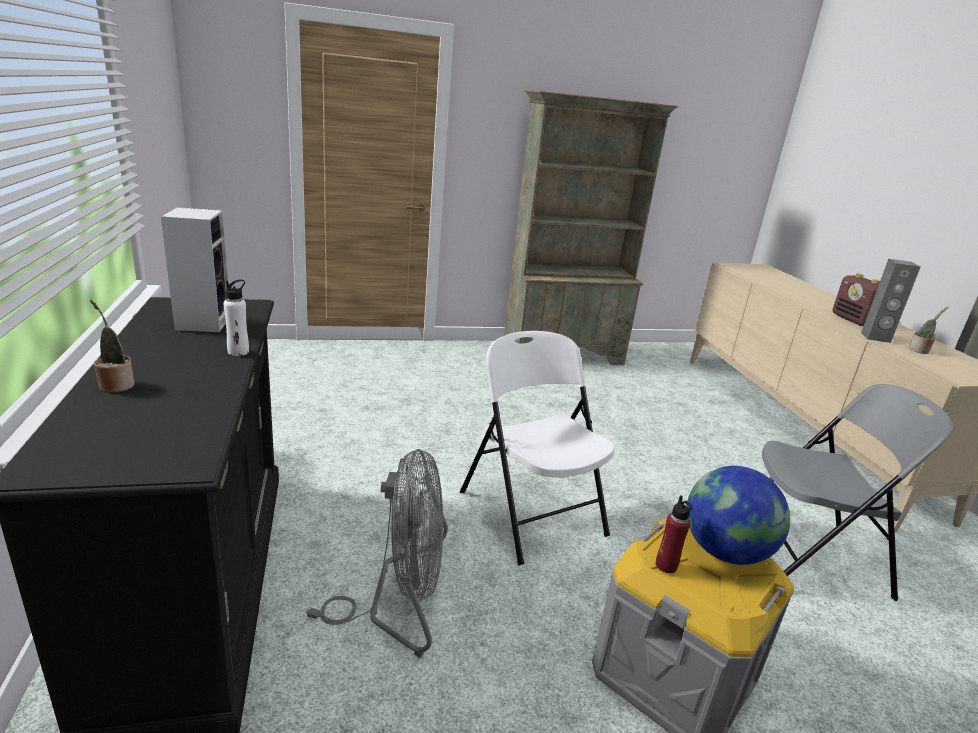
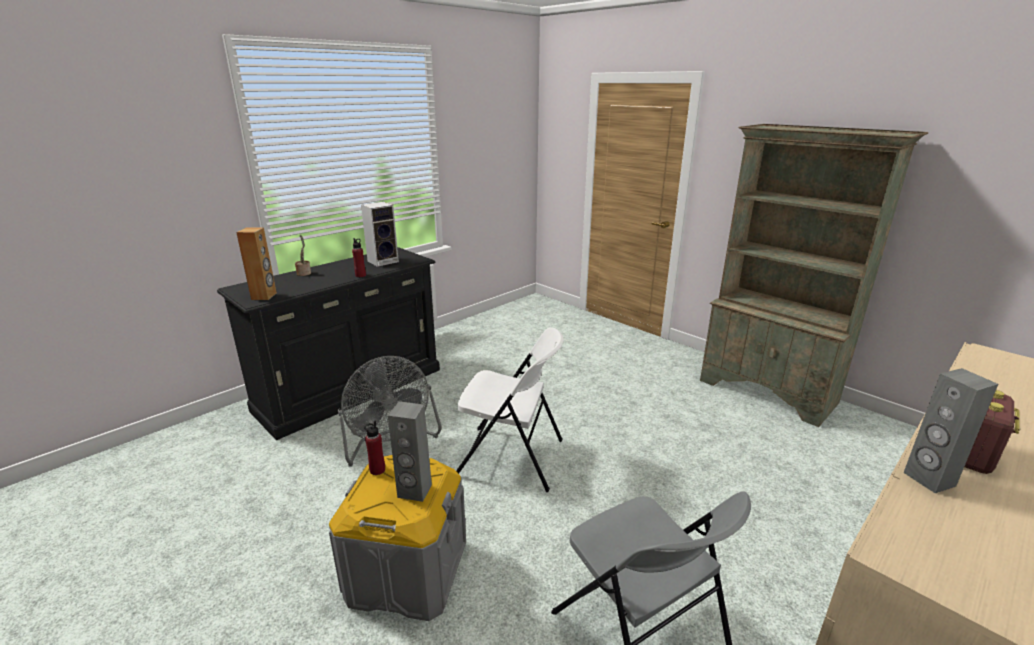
camera: 60 degrees right, 0 degrees up
white bottle [224,279,249,356] -> red bottle [352,238,366,277]
white chair [460,331,614,566] -> white chair turned 75 degrees clockwise [456,327,564,493]
globe [687,466,790,565] -> grey speaker [388,401,432,502]
potted plant [908,307,948,354] -> none
none -> brown speaker [236,227,277,300]

